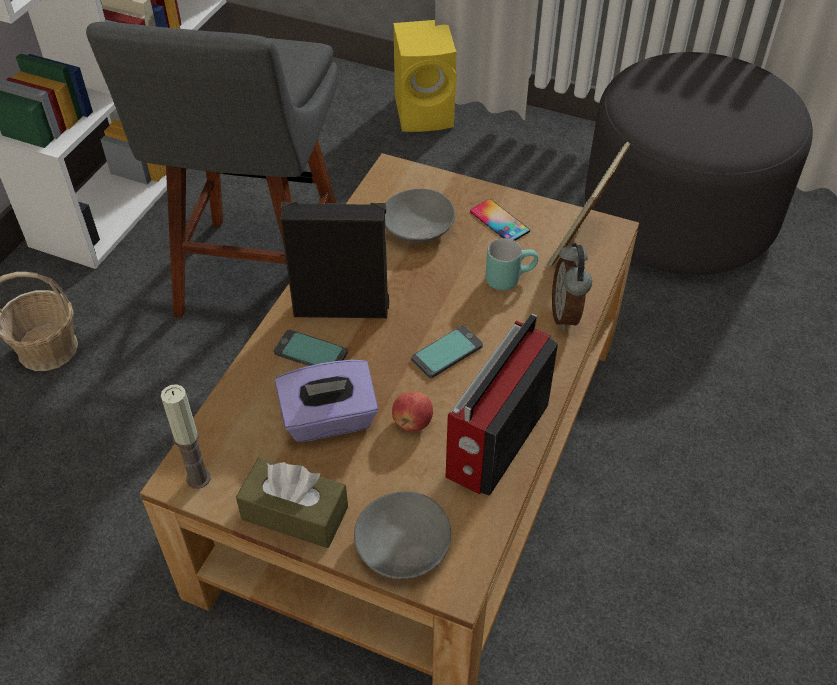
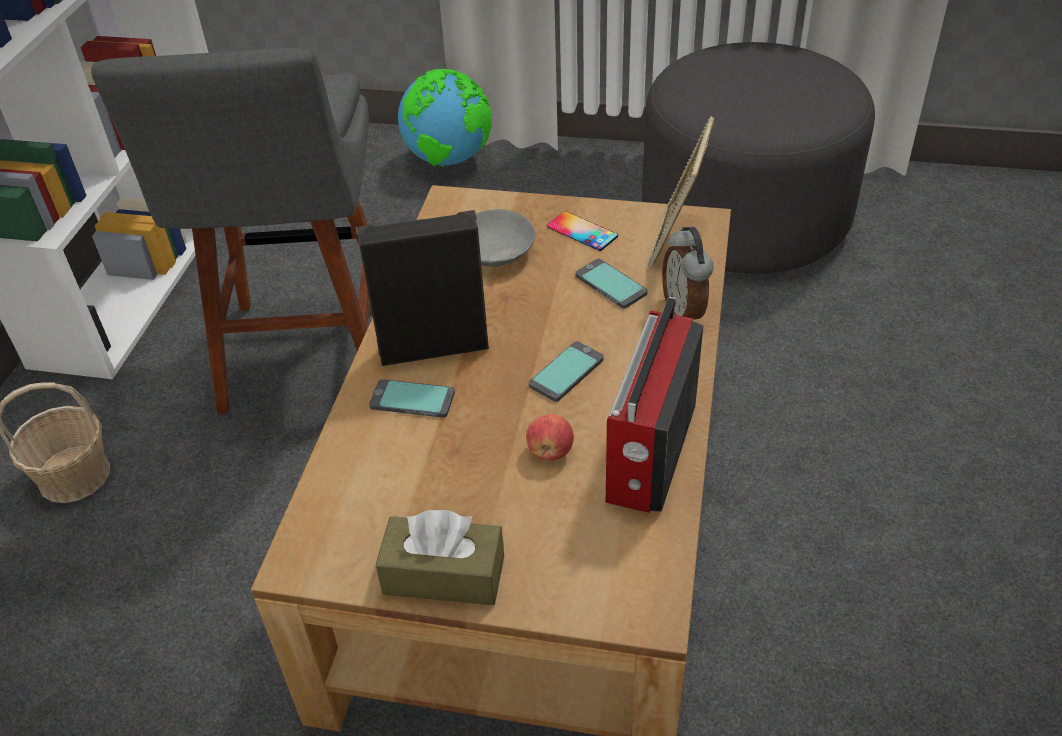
camera: 10 degrees left, 5 degrees down
candle [161,384,211,489] -> none
purple tissue box [275,360,378,442] -> none
grey bowl [354,491,451,579] -> none
yellow speaker [393,20,457,132] -> globe [398,69,492,167]
turquoise mug [486,238,538,290] -> phone [575,259,648,309]

